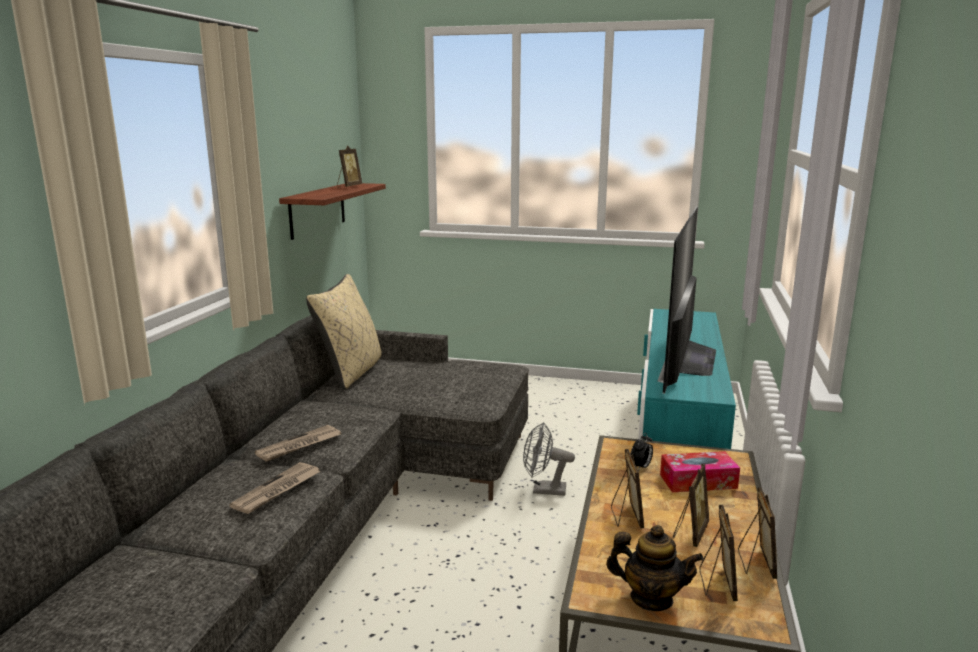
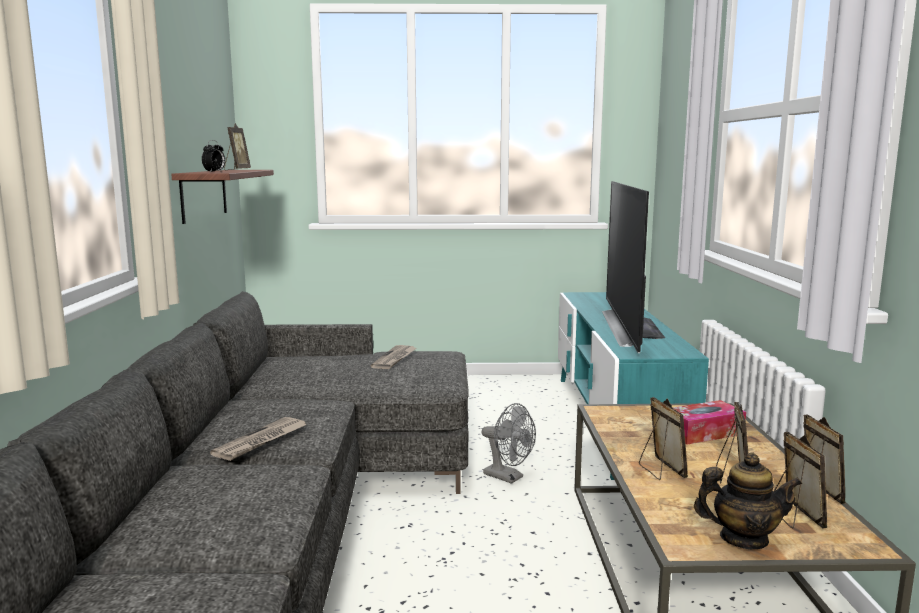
camera: 15 degrees left, 5 degrees down
newspaper [229,462,321,514] -> newspaper moved to [371,345,417,369]
beige pillow [306,274,382,389] -> none
grey fan [523,422,575,496] -> grey fan turned 135 degrees counterclockwise [482,403,536,484]
alarm clock [631,433,653,471] -> alarm clock moved to [202,140,225,173]

